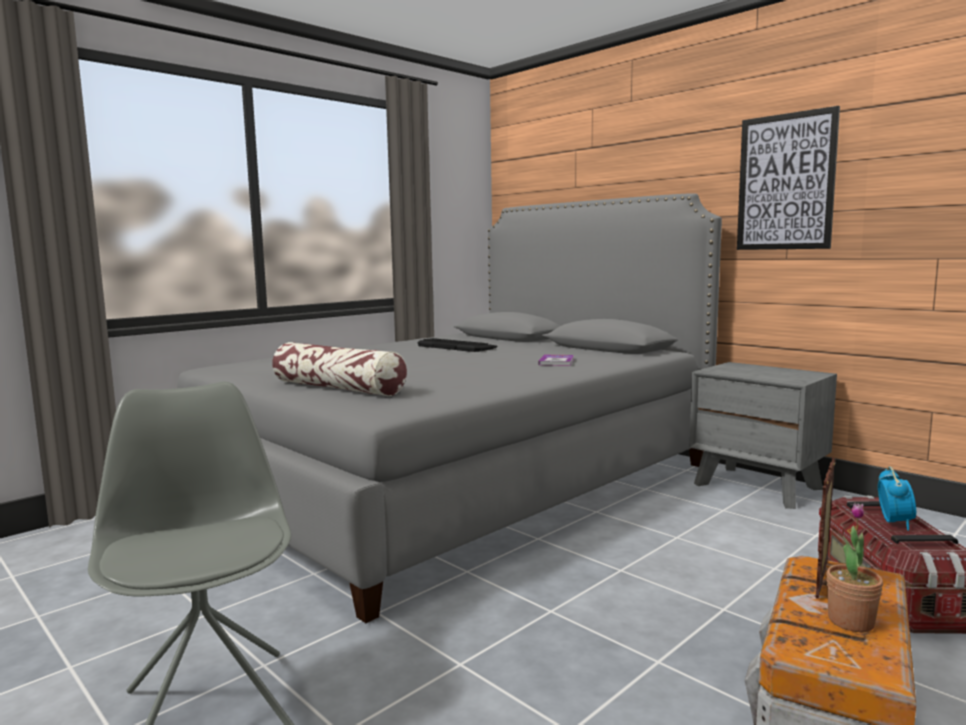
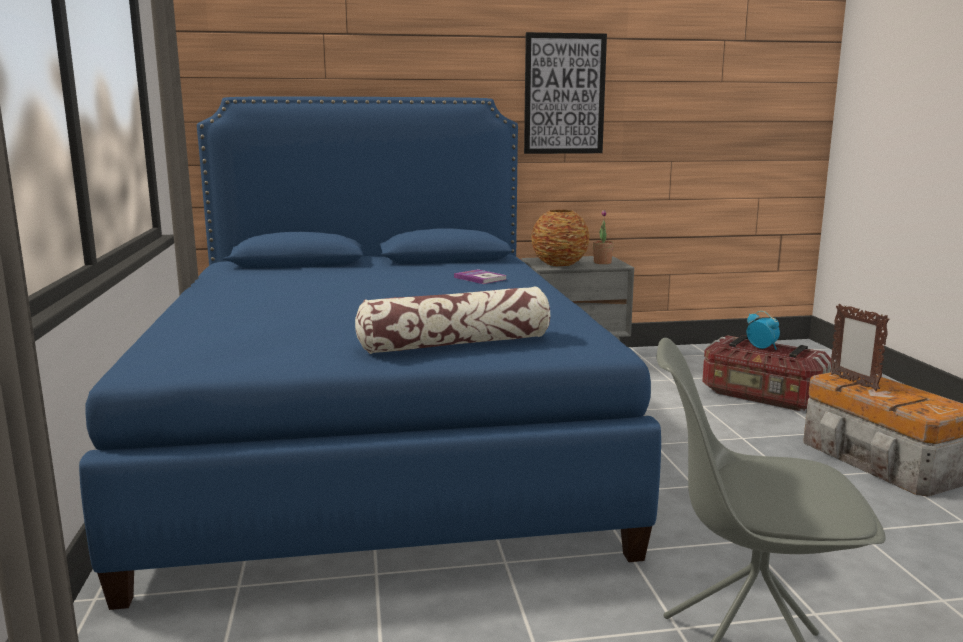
camera: 55 degrees left, 5 degrees up
grey bed [177,193,722,623] -> blue bed [79,96,661,610]
keyboard [418,338,497,352] -> none
potted plant [826,502,883,632] -> potted plant moved to [593,210,614,264]
none -> vase [531,210,590,266]

